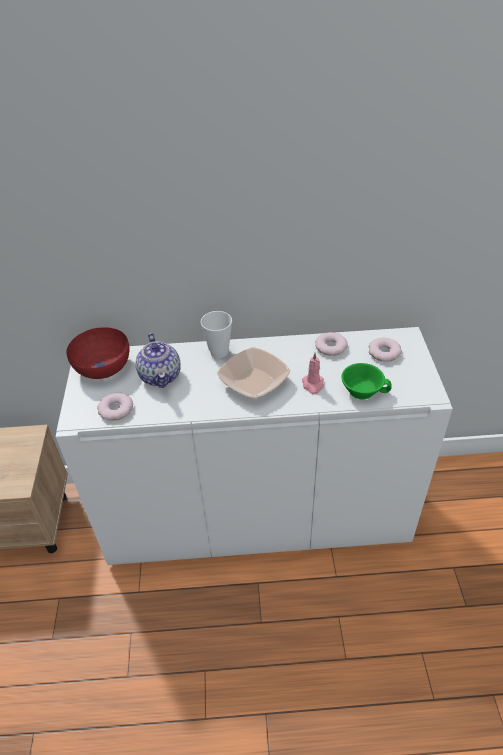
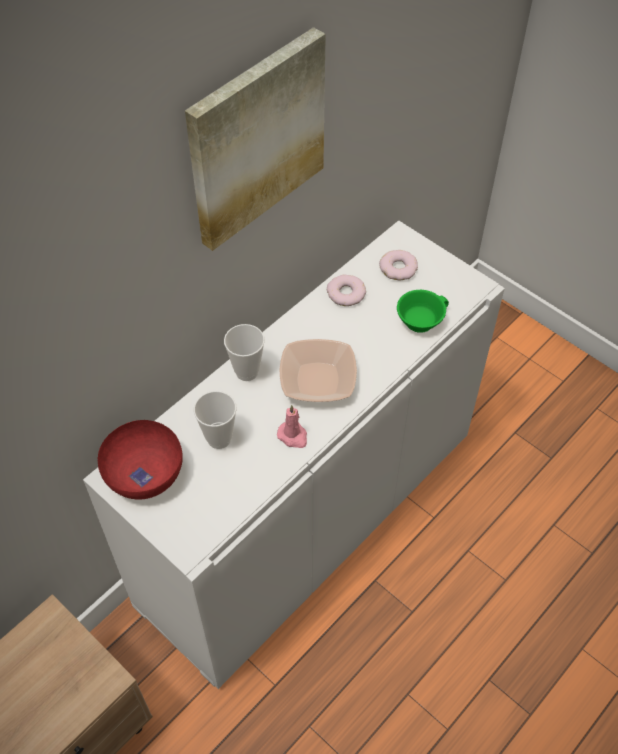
camera: 45 degrees left, 10 degrees up
donut [97,393,133,420] -> none
teapot [136,333,181,388] -> cup [194,391,236,449]
pink candle [302,353,324,394] -> pink candle moved to [277,405,307,448]
none -> picture [185,27,326,251]

